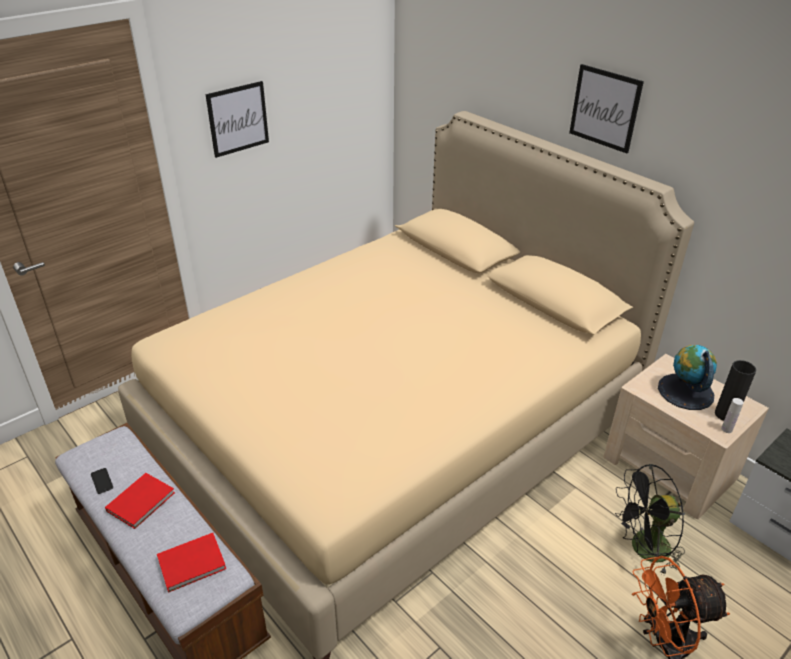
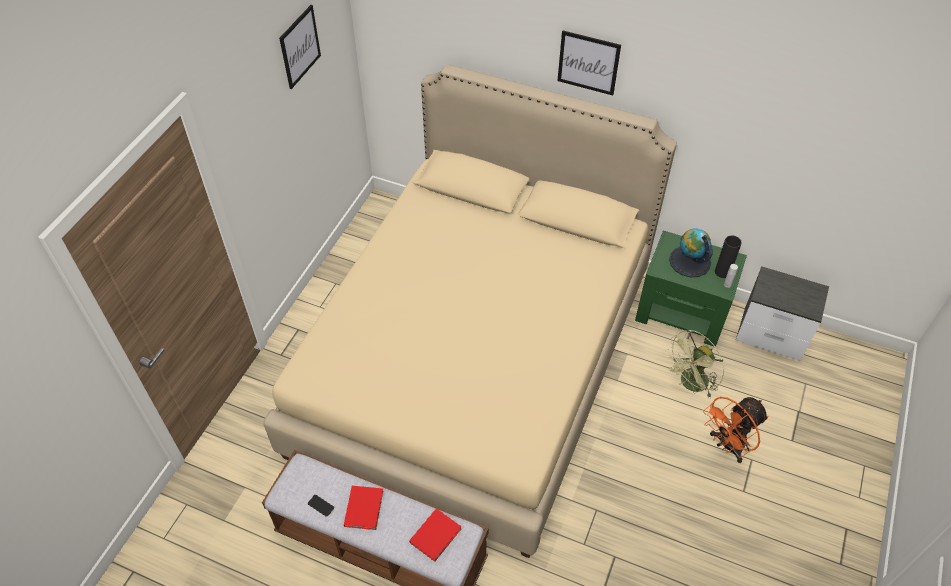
camera: 25 degrees left, 15 degrees up
picture [206,81,269,158] -> picture moved to [279,5,321,89]
beige nightstand [603,354,769,519] -> green nightstand [635,230,747,347]
black fan [615,464,685,574] -> green fan [665,329,724,398]

